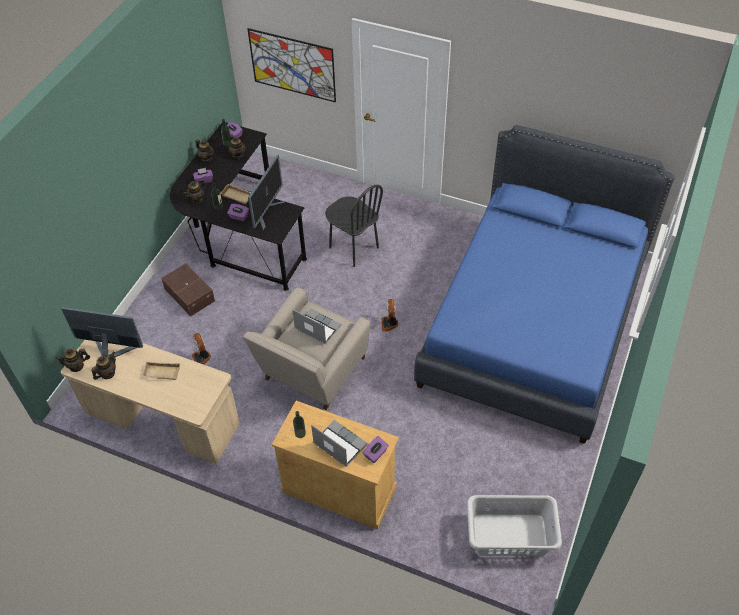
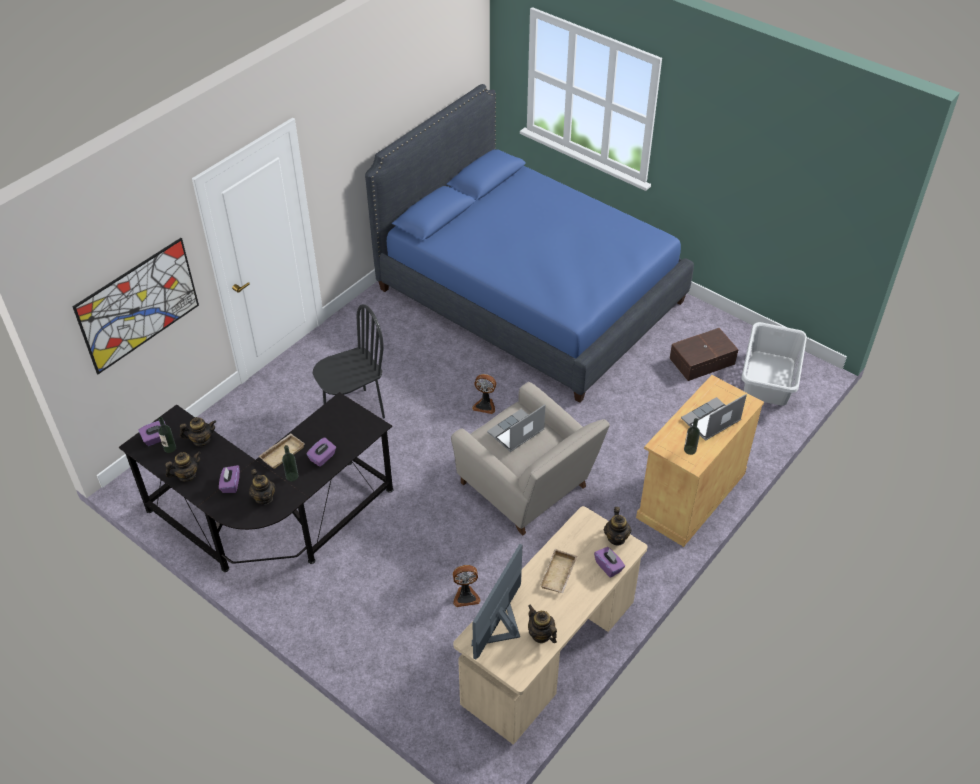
camera: 75 degrees left, 5 degrees down
teapot [55,348,90,372] -> teapot moved to [604,507,632,545]
brown storage box [161,263,215,316] -> brown storage box moved to [669,328,739,381]
monitor [248,155,285,230] -> none
purple tissue box [363,436,389,463] -> purple tissue box moved to [594,547,625,578]

